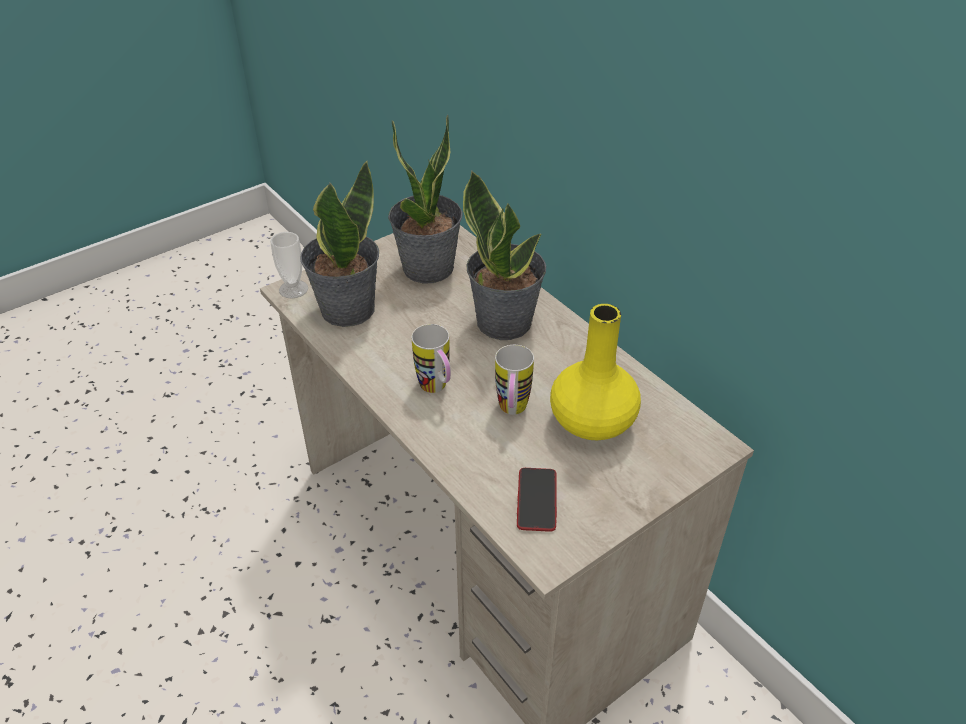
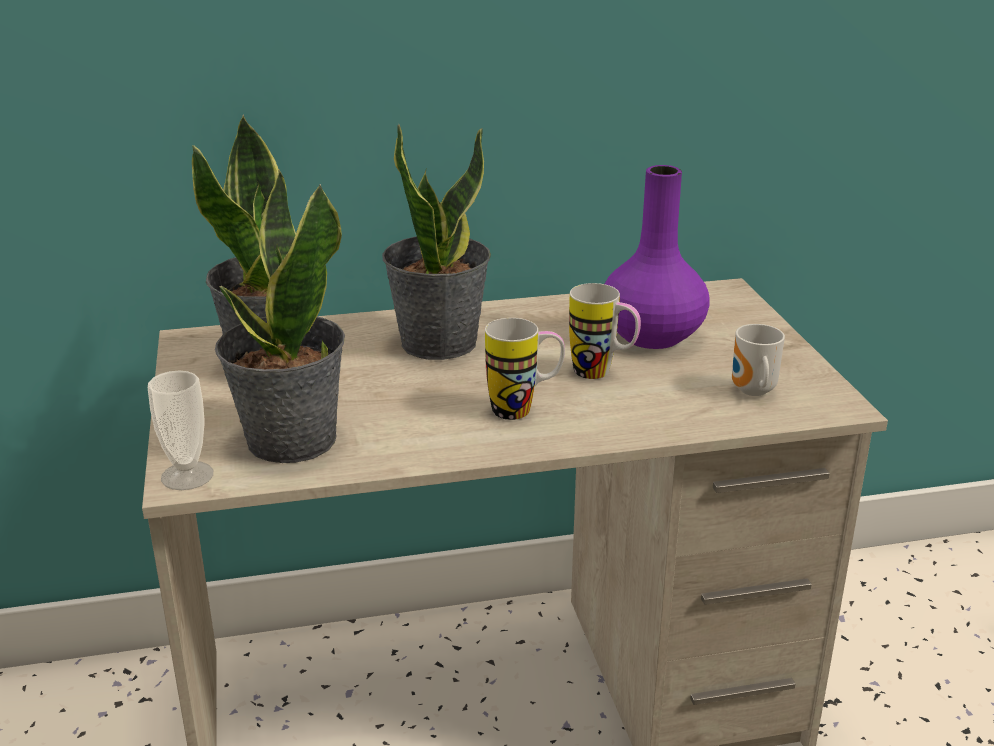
camera: 65 degrees left, 15 degrees down
phone [517,468,557,532] -> mug [732,324,785,396]
yellow vase [550,304,641,440] -> purple vase [605,165,710,349]

